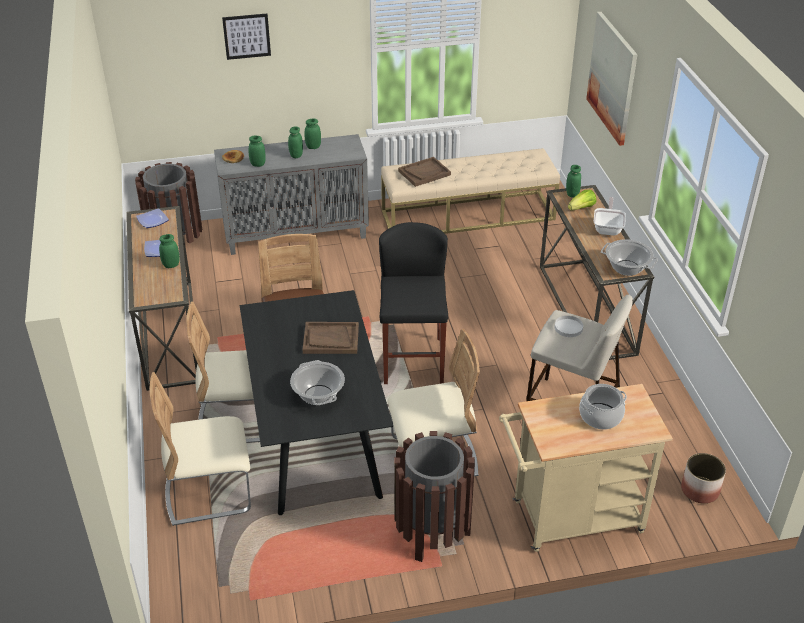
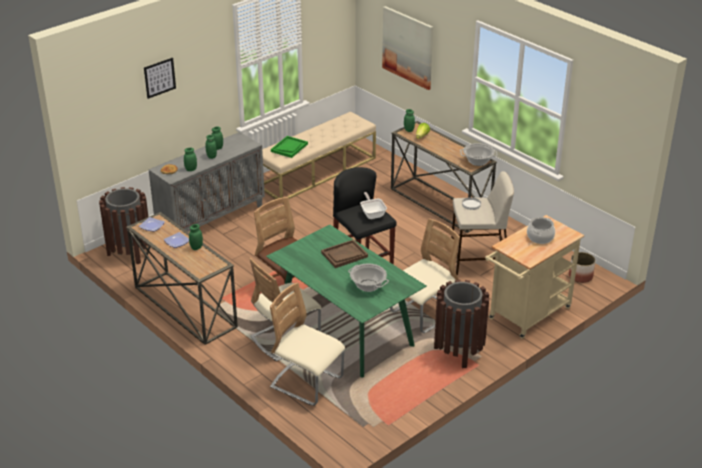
camera: 30 degrees left, 5 degrees down
beige chair [149,372,251,526] -> beige chair turned 75 degrees clockwise [270,283,345,406]
black dining table [239,290,393,515] -> green dining table [266,225,427,378]
brown tray [398,157,451,187] -> green tray [271,136,308,158]
frying pan [594,197,626,236] -> frying pan moved to [360,192,387,219]

